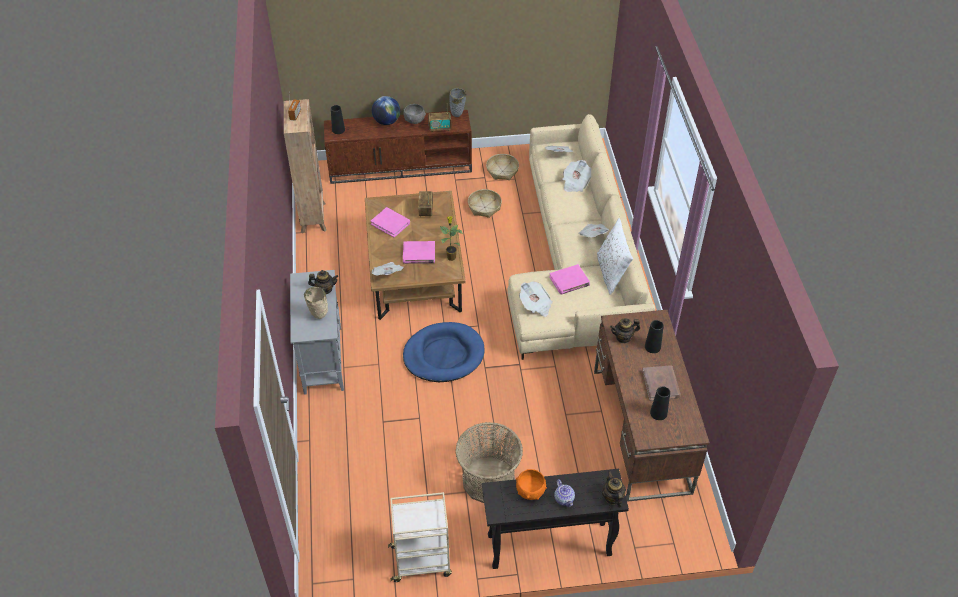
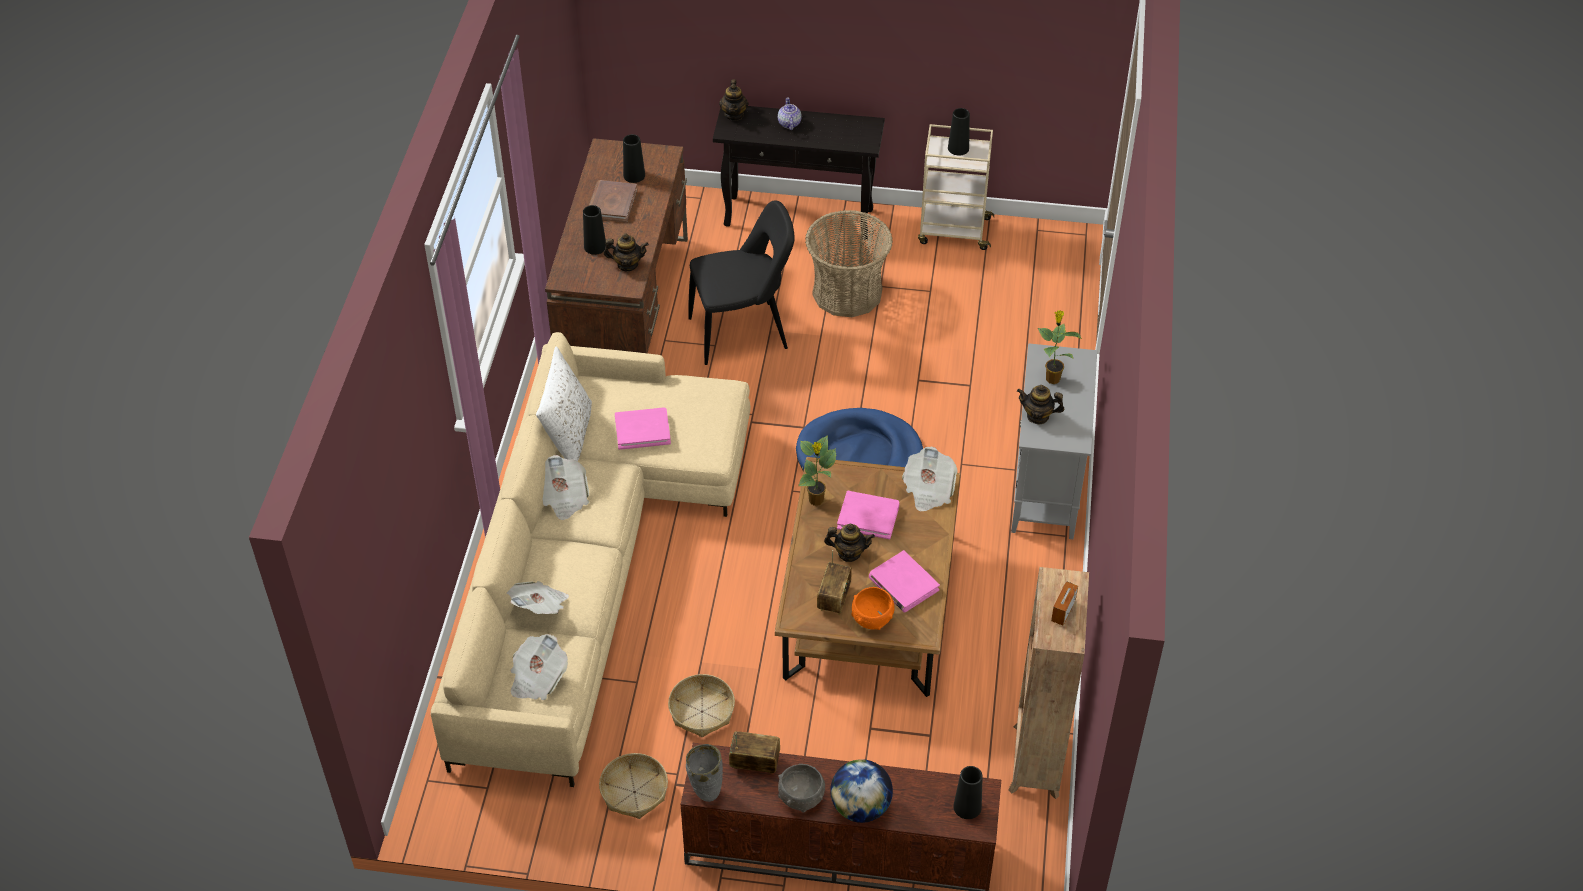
camera: 165 degrees left, 0 degrees up
beige vase [304,287,328,319] -> potted plant [1038,310,1082,384]
orange bowl [516,469,547,500] -> orange bowl moved to [851,587,894,630]
newspaper [519,281,553,317] -> none
none -> black chair [688,201,795,365]
none -> teapot [824,524,875,562]
none -> black vase [948,108,970,156]

